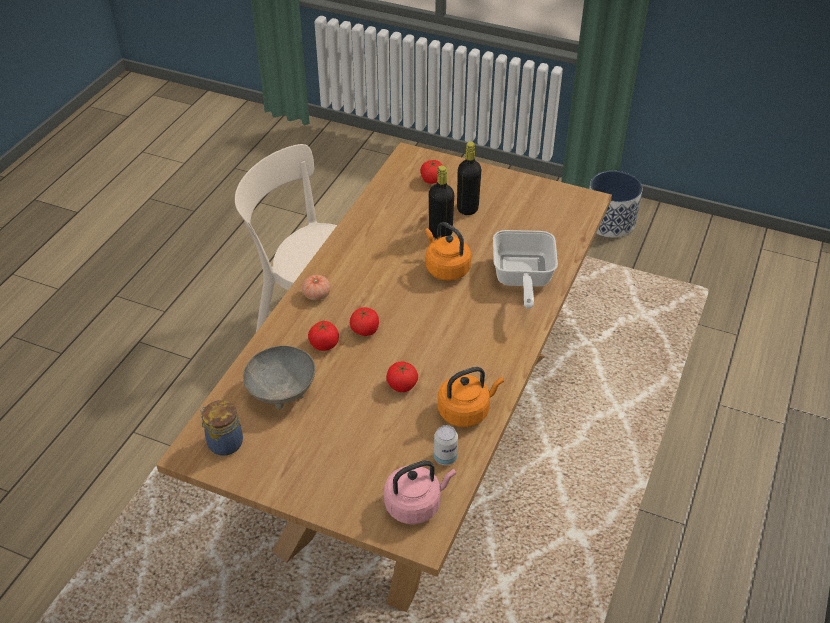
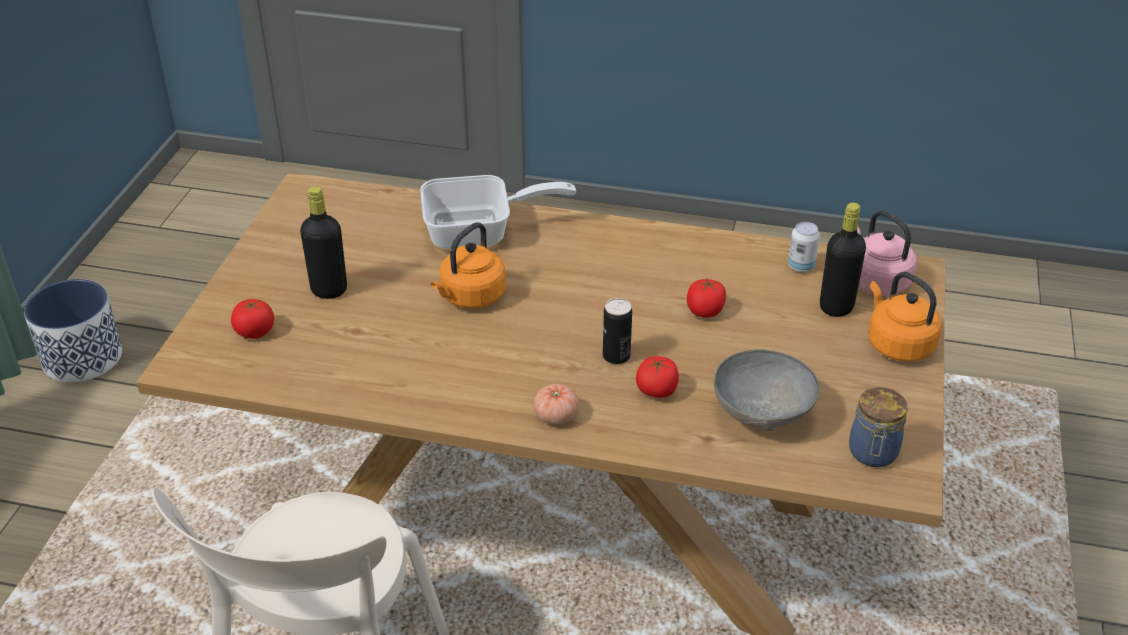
camera: 100 degrees left, 5 degrees down
tomato [350,307,379,336] -> can [603,298,632,364]
black bottle [429,165,454,239] -> black bottle moved to [820,203,866,317]
orange kettle [438,367,504,427] -> orange kettle moved to [869,272,942,362]

